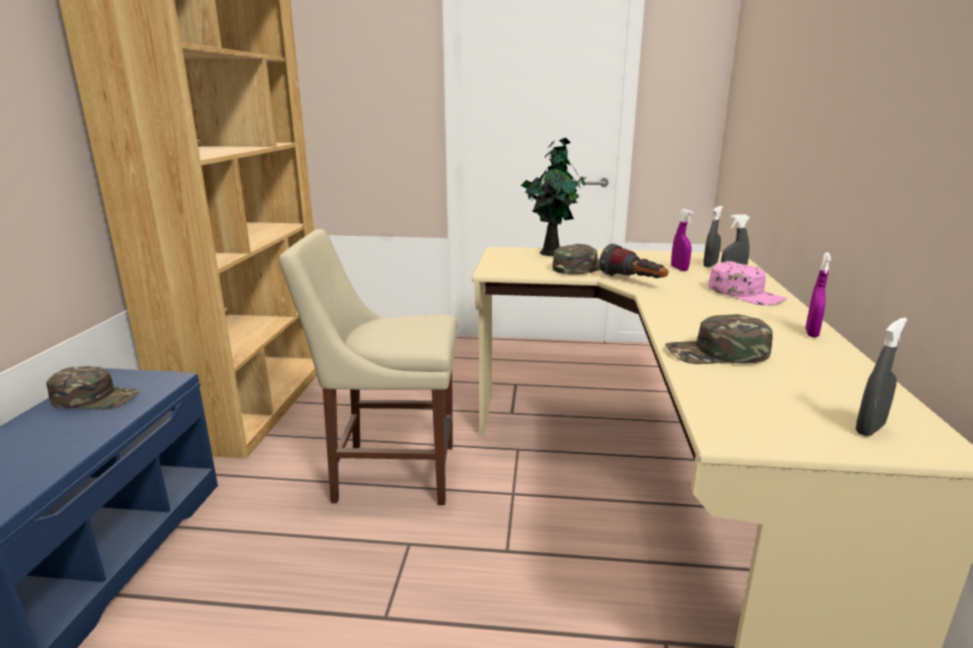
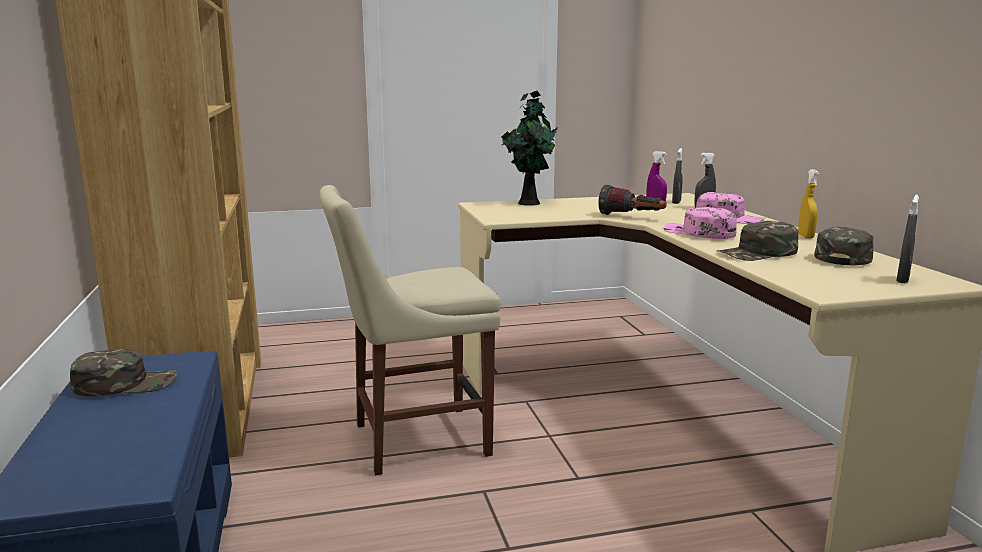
camera: 20 degrees left, 5 degrees down
green cap [552,244,601,274] -> green cap moved to [814,227,874,265]
purple spray bottle [806,252,831,338] -> yellow spray bottle [798,169,819,239]
none -> pink cap [663,207,737,239]

